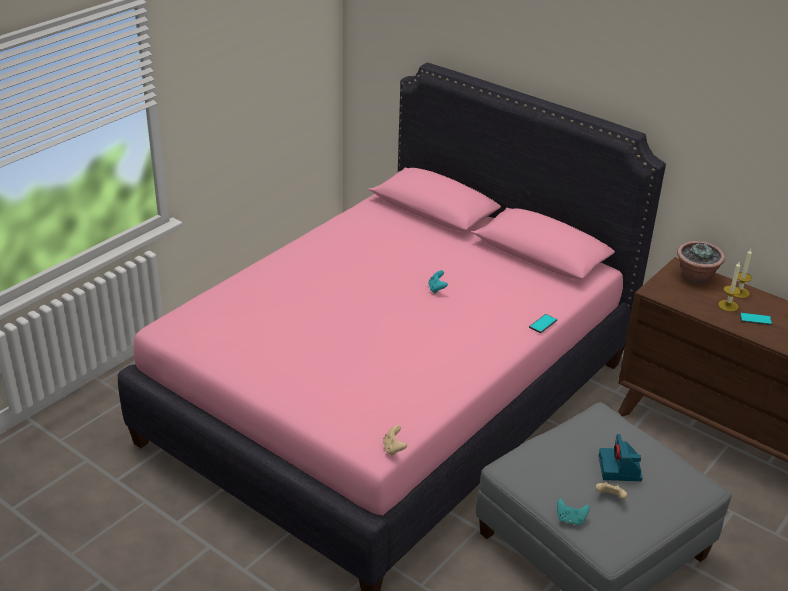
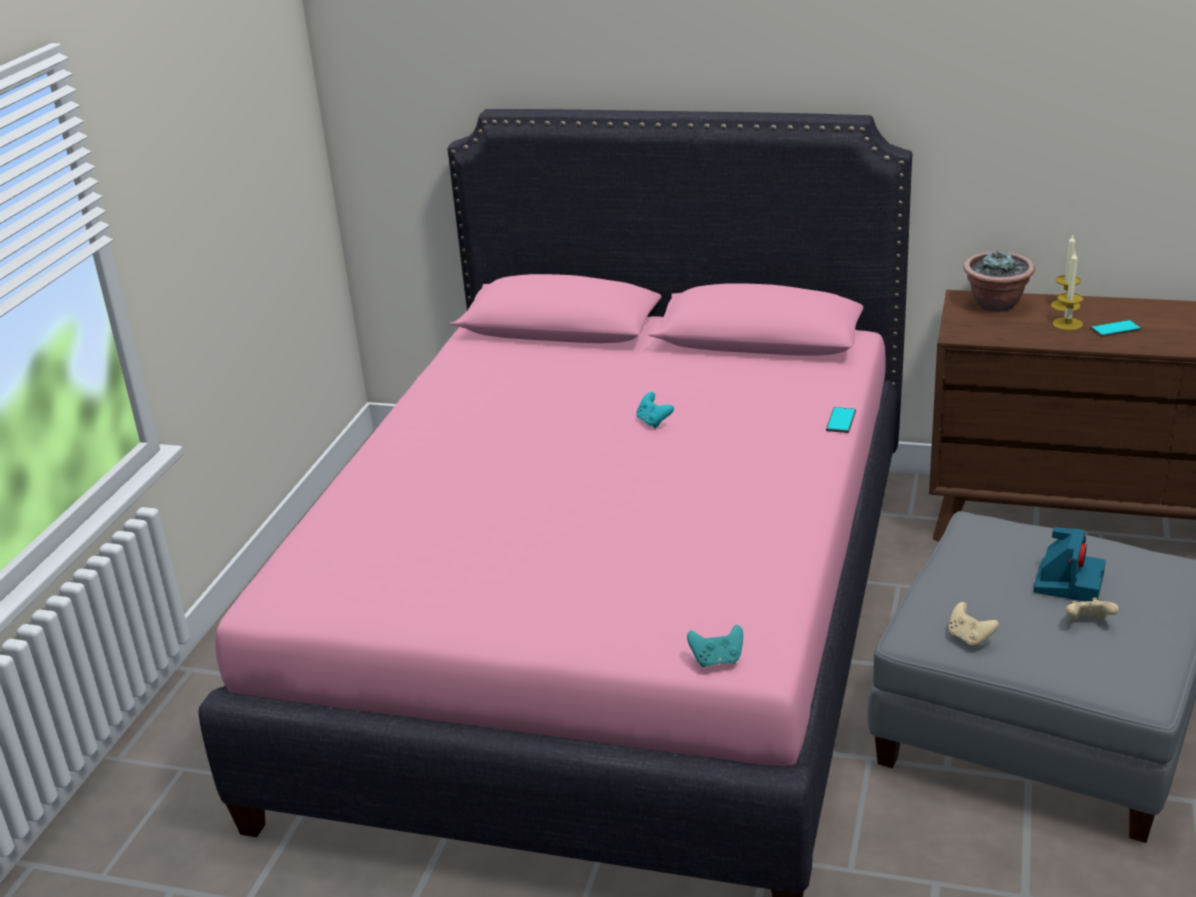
camera: 20 degrees left, 5 degrees down
beige game controller [383,425,407,456] -> beige game controller moved to [948,602,999,648]
turquoise game controller [557,499,590,525] -> turquoise game controller moved to [687,625,743,667]
camera [599,434,642,481] -> camera turned 135 degrees counterclockwise [1034,527,1106,601]

